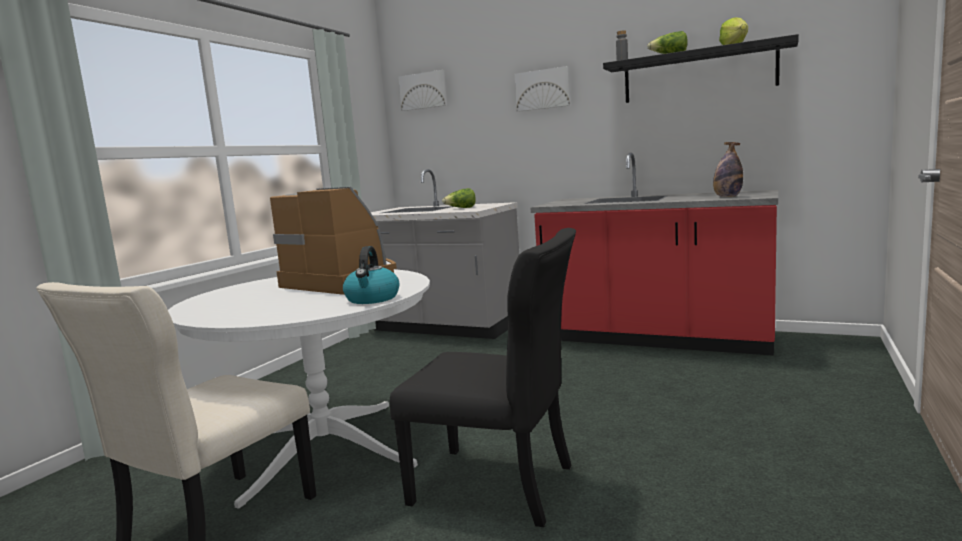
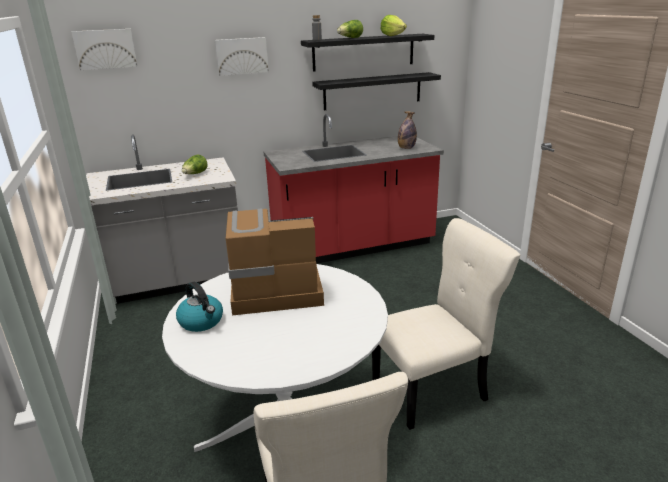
camera: 45 degrees left, 15 degrees up
kettle [343,246,399,304] -> kettle moved to [176,282,223,332]
black chair [390,228,576,527] -> beige chair [372,218,520,430]
none -> black shelf [312,72,441,110]

